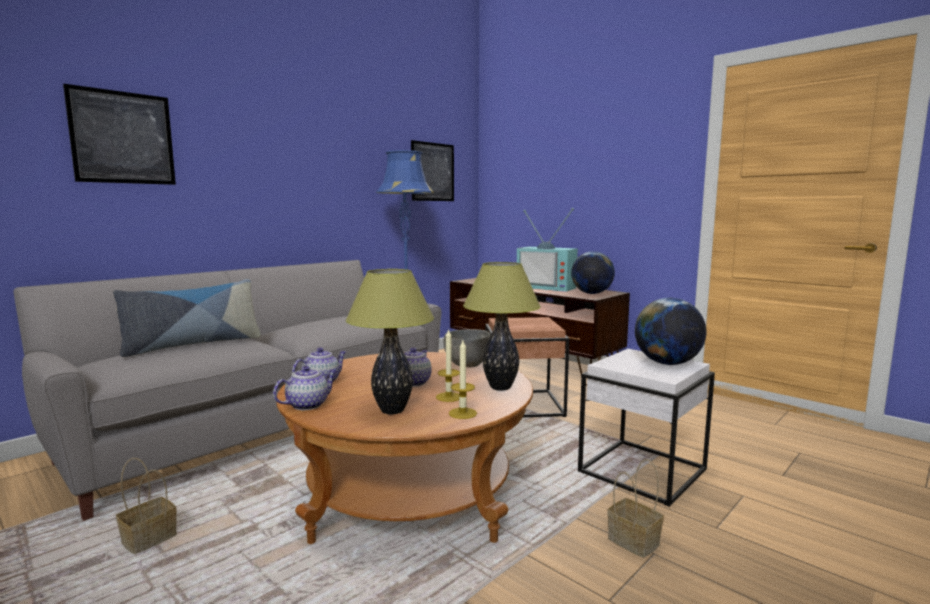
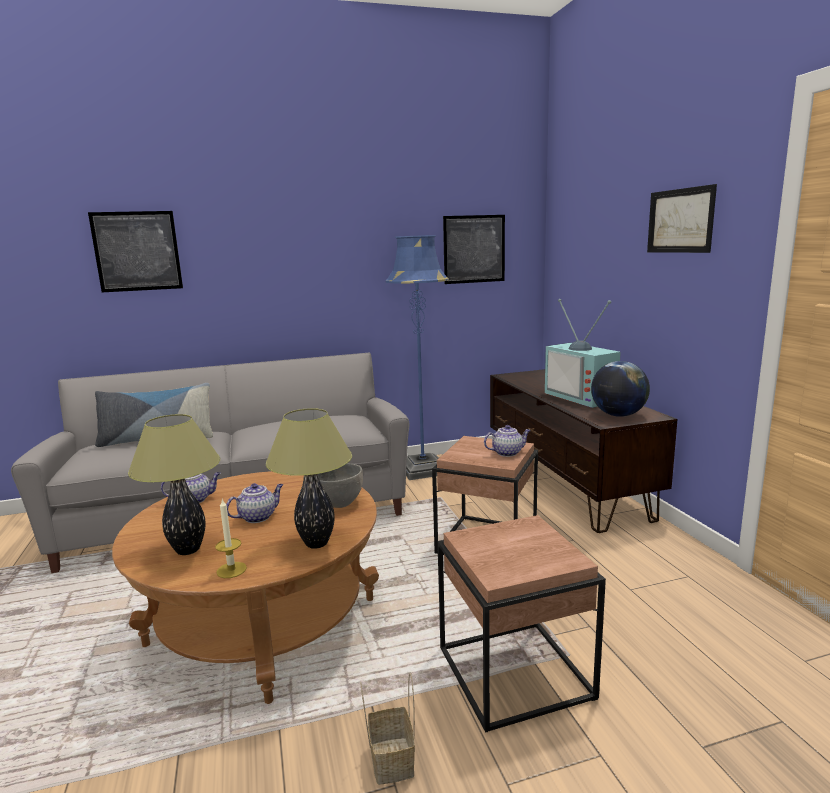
camera: 30 degrees right, 5 degrees up
basket [116,458,177,554] -> none
teapot [273,366,337,410] -> teapot moved to [484,425,530,457]
candle [436,328,460,402] -> none
white side table [578,349,715,506] -> brown side table [437,515,606,732]
globe [635,298,706,365] -> none
none -> picture [647,184,717,253]

